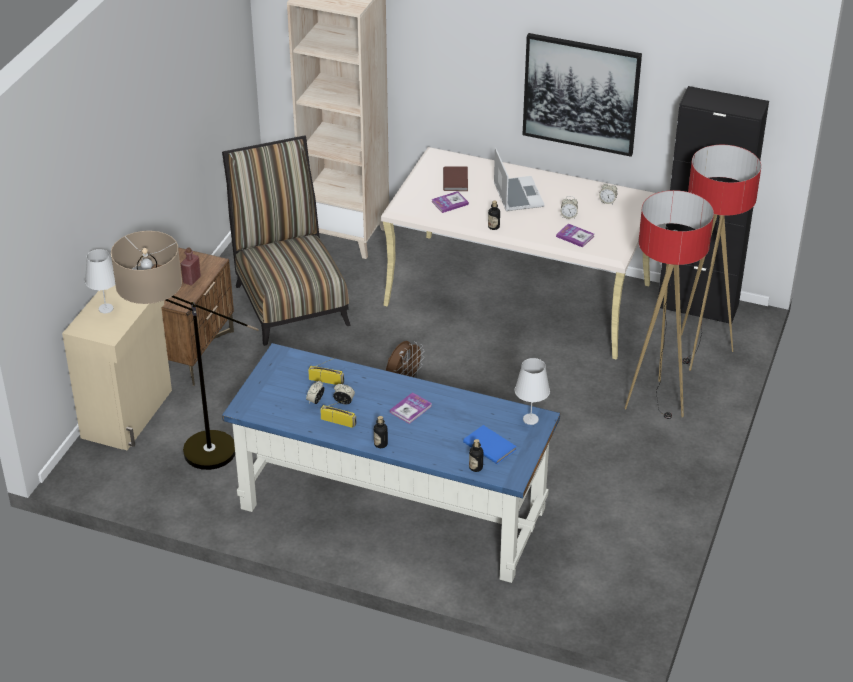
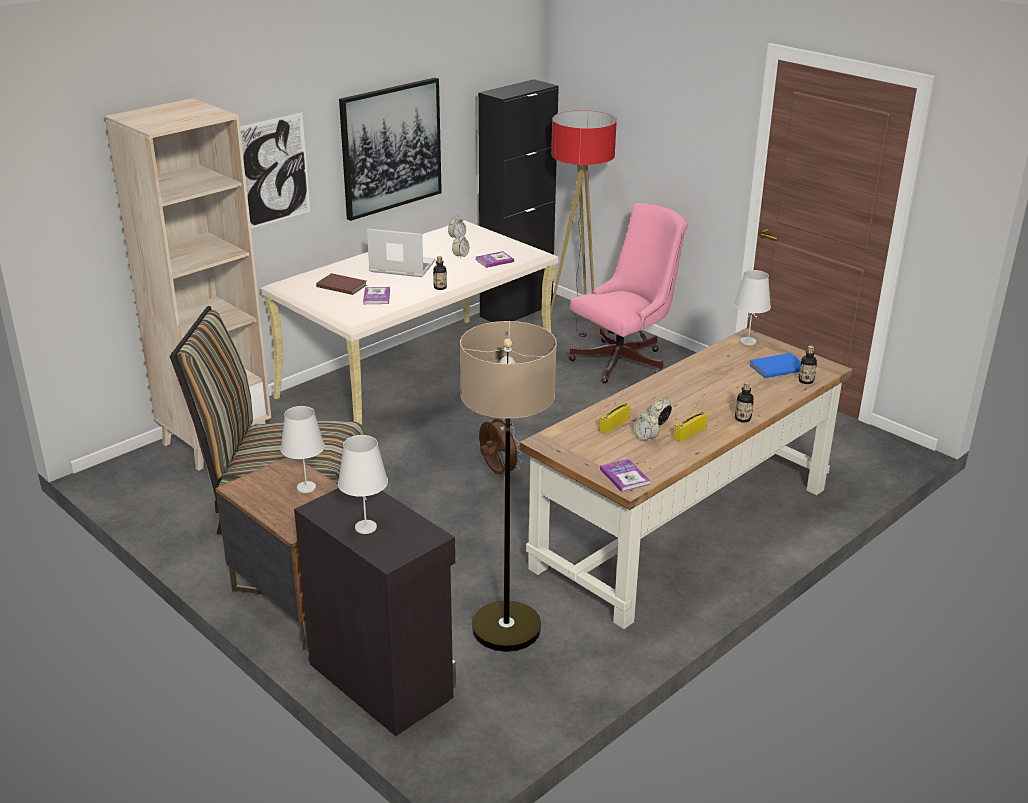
camera: 65 degrees left, 10 degrees down
beige cabinet [62,286,172,450] -> black cabinet [294,488,456,736]
red bottle [181,247,201,285] -> white table lamp [281,406,325,493]
blue desk [222,343,560,583] -> brown desk [519,328,853,629]
book [390,392,432,424] -> book moved to [600,459,651,492]
floor lamp [625,190,714,419] -> pink office chair [569,203,688,383]
none -> picture [240,113,310,228]

